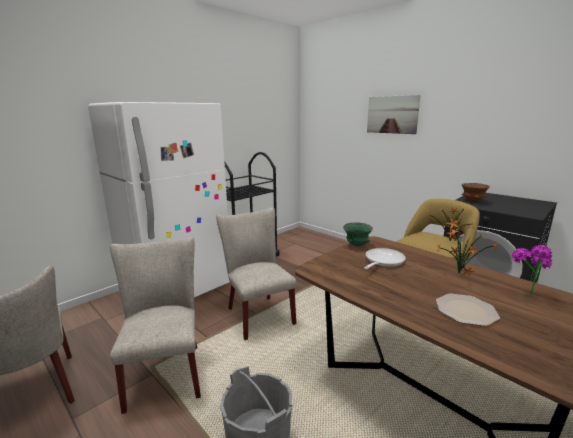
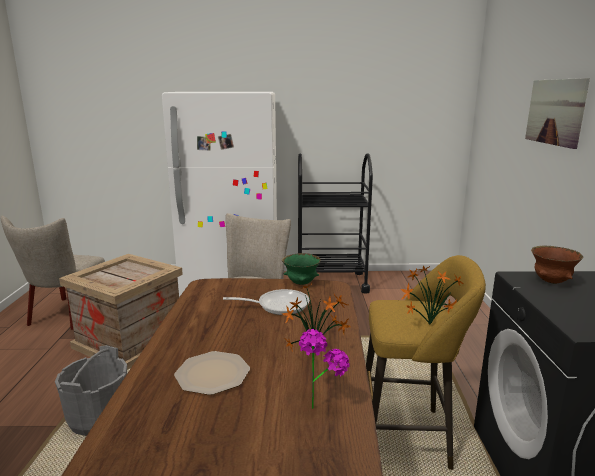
camera: 45 degrees right, 0 degrees up
beige chair [110,237,201,414] -> crate [59,254,183,370]

